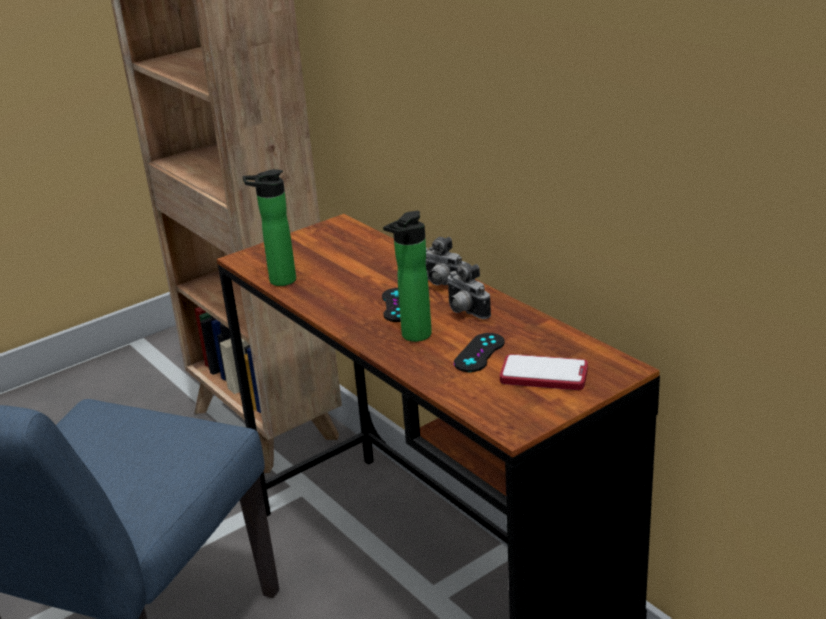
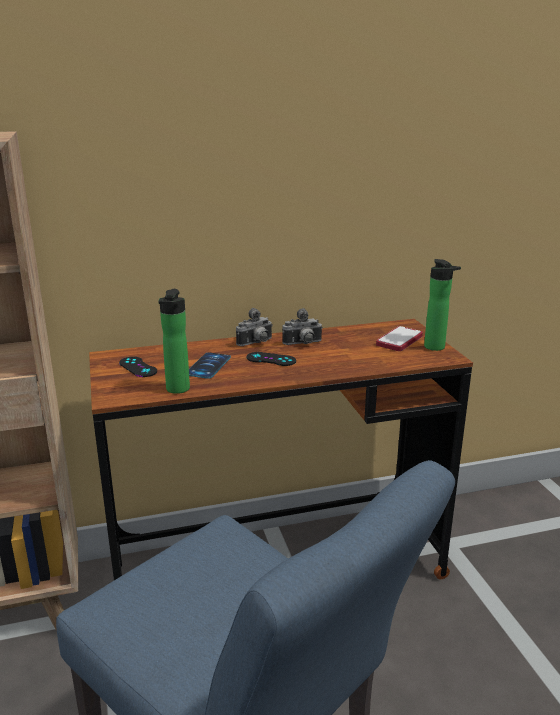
camera: 70 degrees left, 5 degrees down
bottle [383,211,432,342] -> bottle moved to [424,259,461,351]
black game controller [454,333,504,372] -> black game controller moved to [119,357,157,377]
none -> phone [189,353,231,379]

